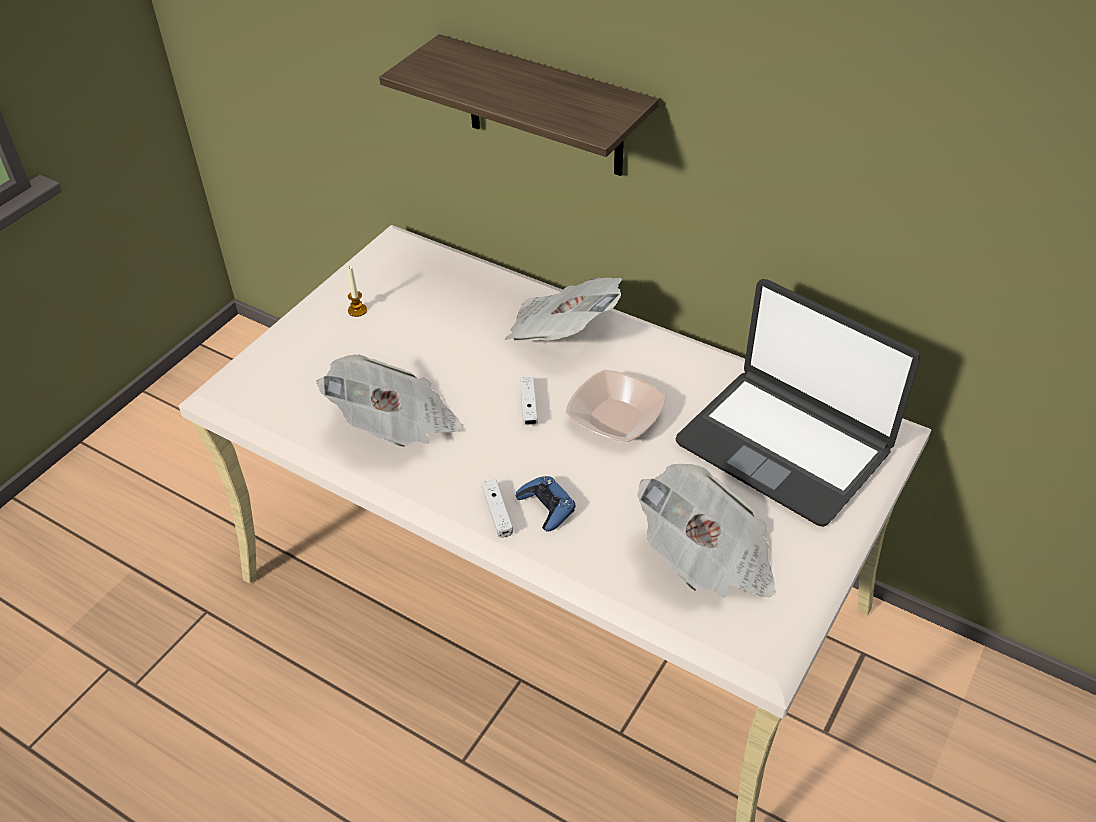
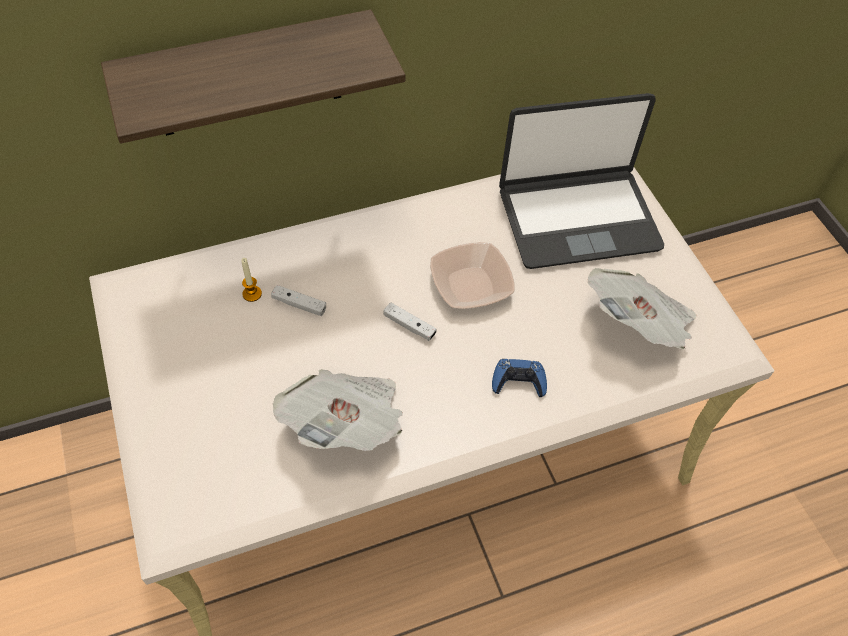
camera: 55 degrees left, 10 degrees up
candle [347,266,367,317] -> candle moved to [241,258,262,302]
white game controller [482,480,513,538] -> white game controller moved to [271,285,326,316]
newspaper [505,278,622,342] -> none

